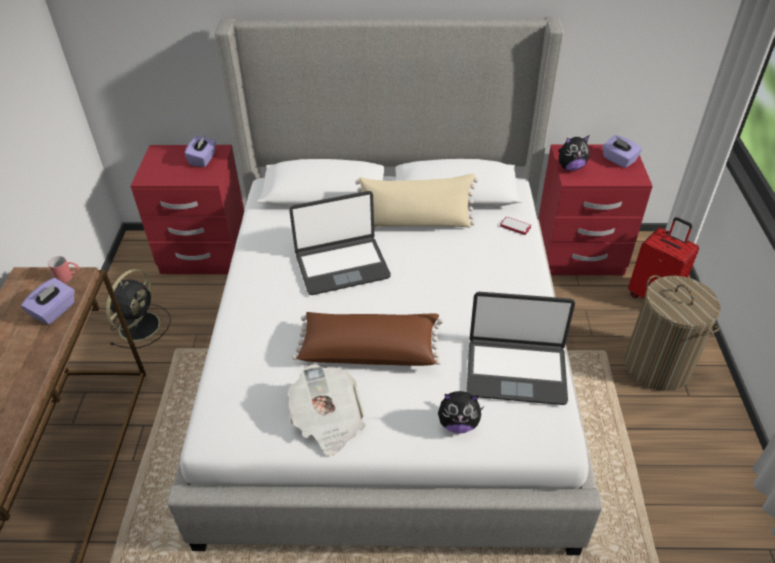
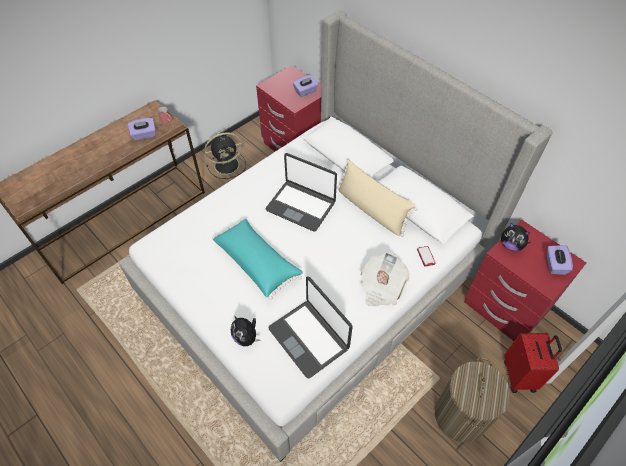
camera: 45 degrees right, 10 degrees up
newspaper [288,364,365,456] -> newspaper moved to [361,252,410,306]
brown pillow [292,312,443,366] -> turquoise pillow [212,219,303,300]

